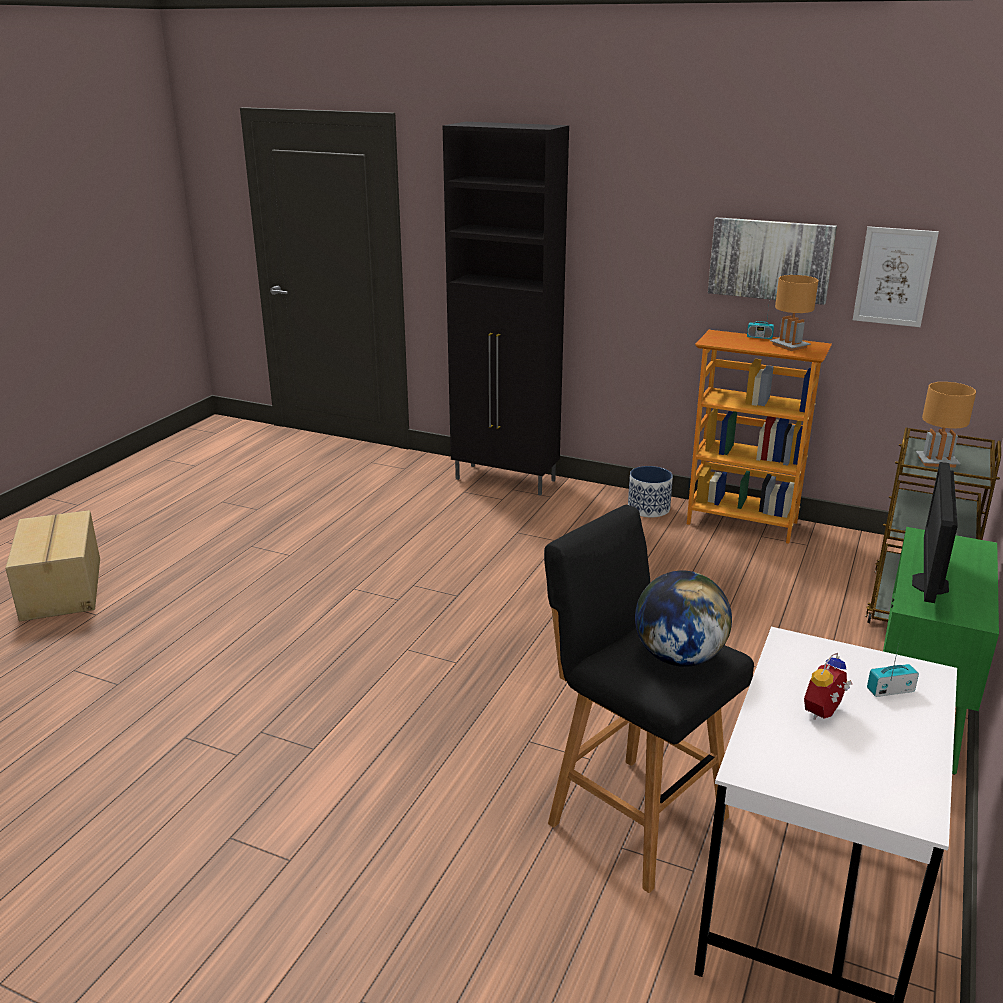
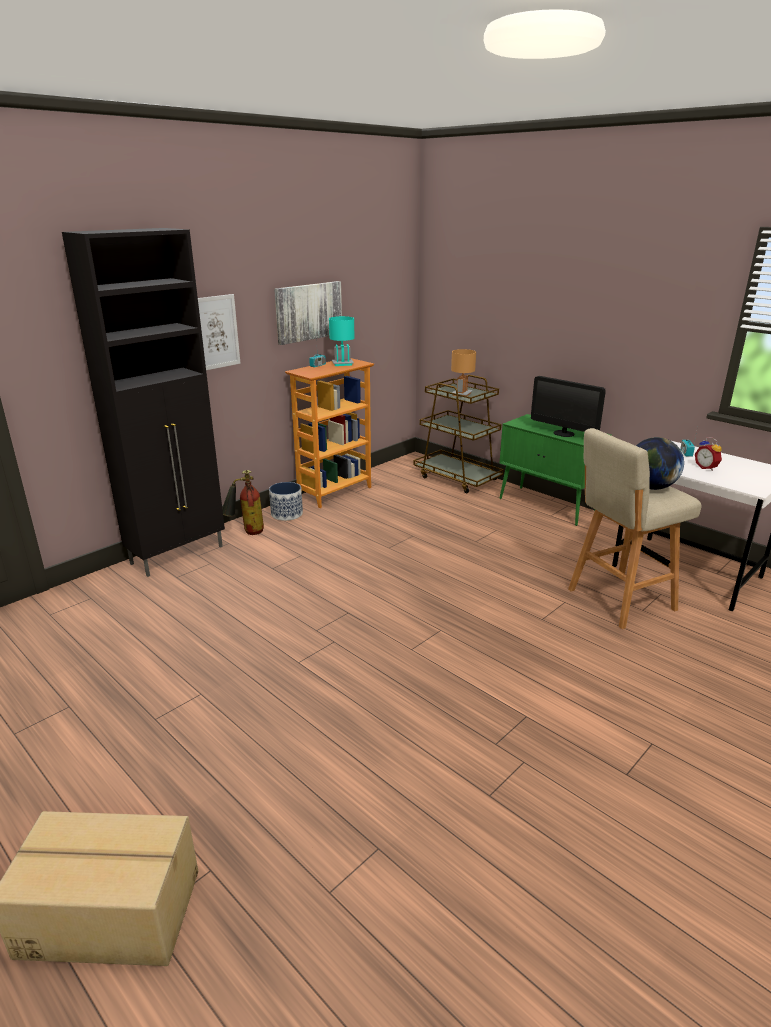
camera: 70 degrees left, 0 degrees up
black stool [544,505,754,893] -> beige stool [568,428,702,629]
brown table lamp [770,275,819,351] -> turquoise table lamp [329,316,355,366]
picture [853,226,939,327] -> picture moved to [198,294,240,370]
none -> fire extinguisher [222,470,264,535]

